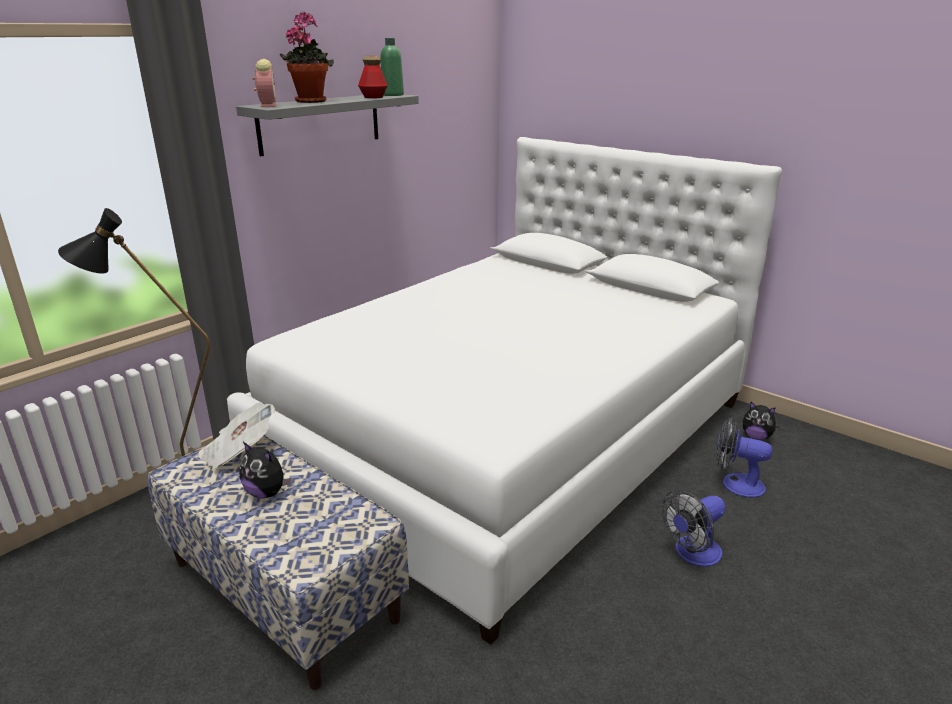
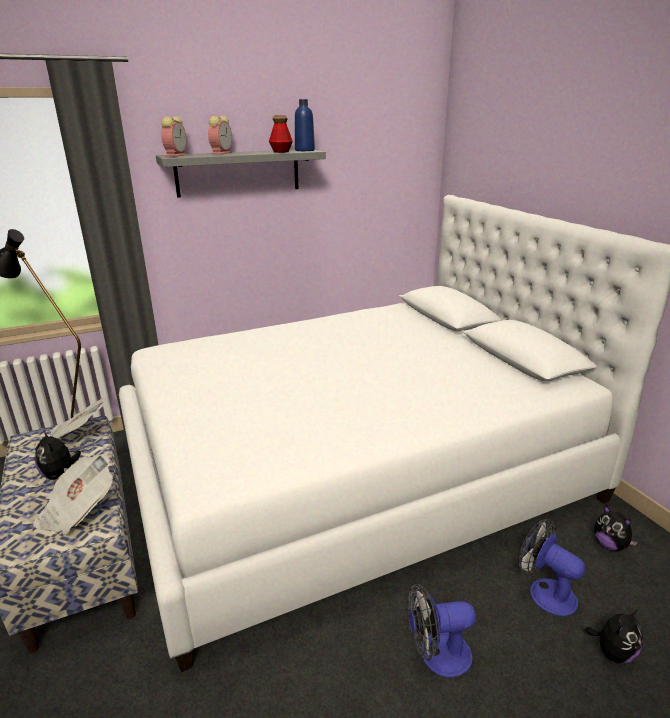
camera: 25 degrees right, 0 degrees up
potted plant [280,11,334,103] -> alarm clock [208,116,232,155]
green bottle [380,38,404,96] -> blue bottle [295,99,315,151]
none -> newspaper [33,455,113,535]
none -> plush toy [585,609,643,664]

